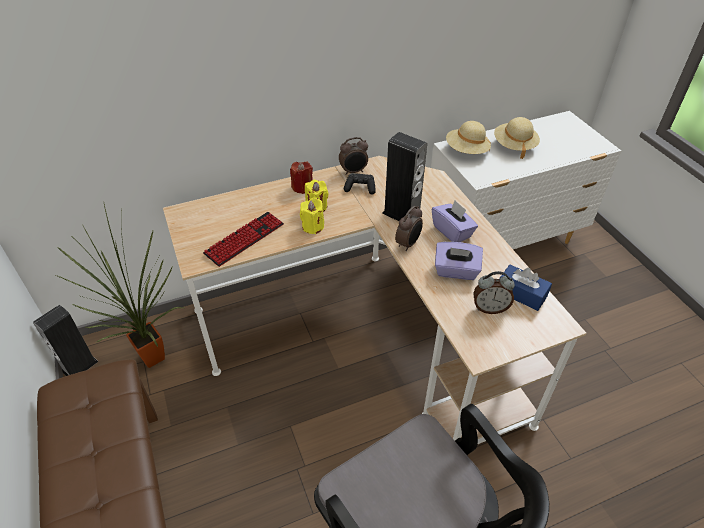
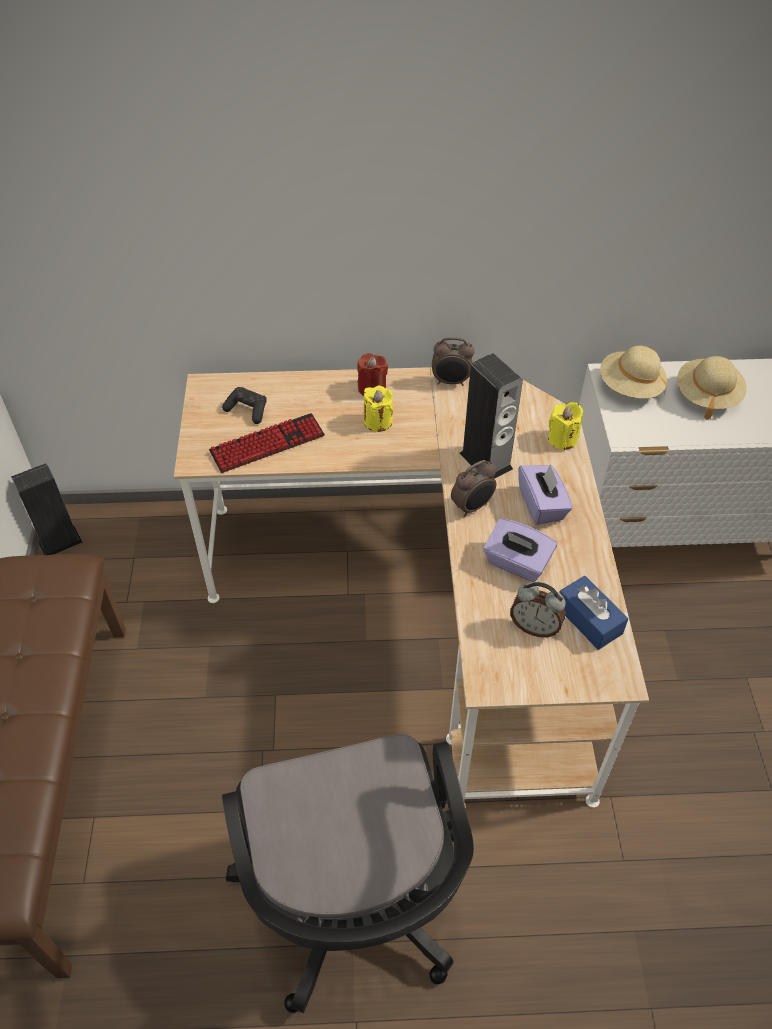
camera: 20 degrees right, 5 degrees up
potted plant [56,200,182,368] -> none
yellow candle [300,197,324,234] -> yellow candle moved to [548,402,583,451]
black game controller [344,173,376,195] -> black game controller moved to [222,387,267,424]

